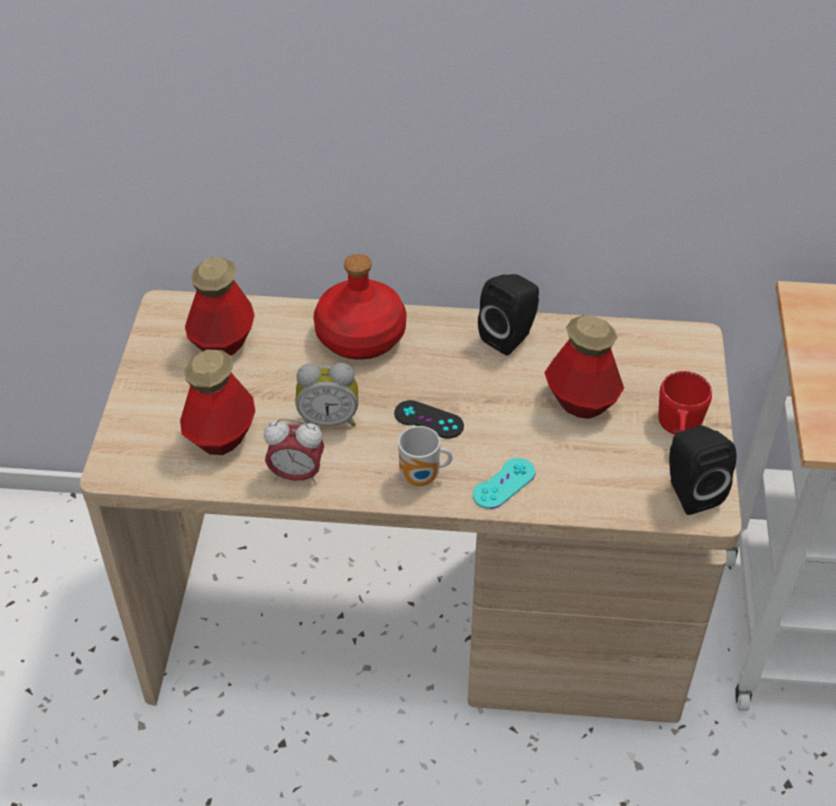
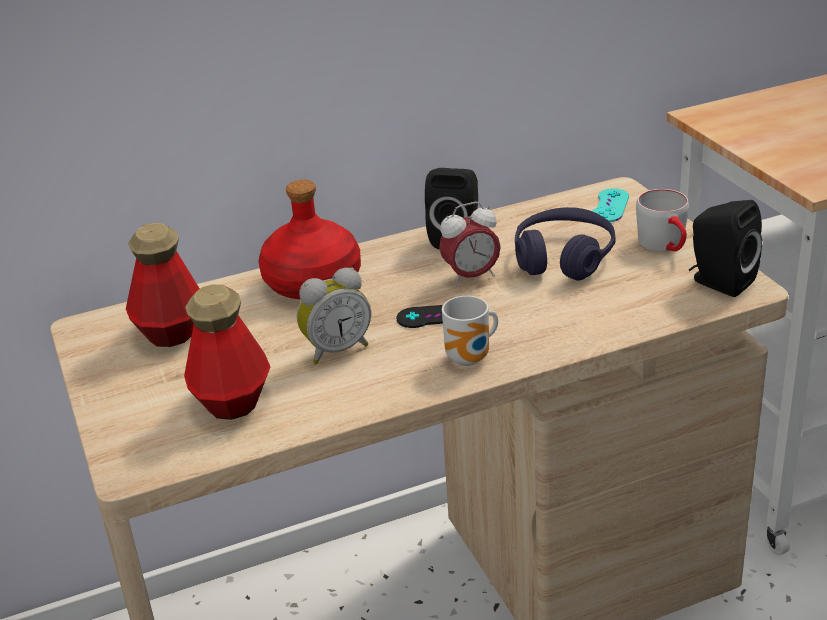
camera: 25 degrees left, 15 degrees down
alarm clock [264,419,324,484] -> alarm clock moved to [439,202,501,286]
turquoise game controller [473,458,536,509] -> turquoise game controller moved to [592,188,629,222]
bottle [544,315,624,419] -> purple headphones [515,207,615,281]
red mug [658,371,712,435] -> grey mug [636,189,689,252]

